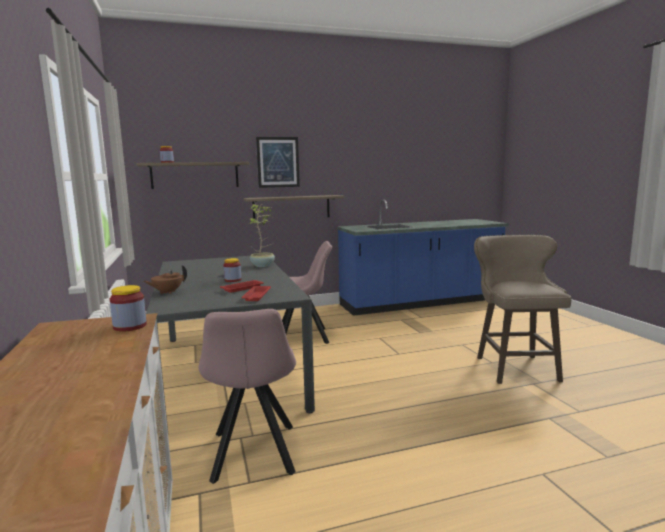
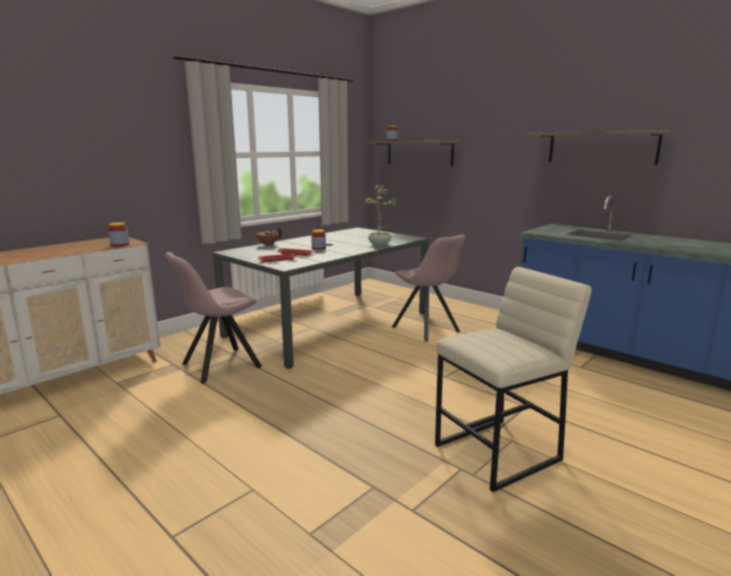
camera: 60 degrees right, 5 degrees up
shelf [243,195,344,219] -> shelf moved to [528,130,677,165]
picture [256,137,300,188] -> none
beige stool [474,235,571,384] -> beige chair [435,267,592,492]

